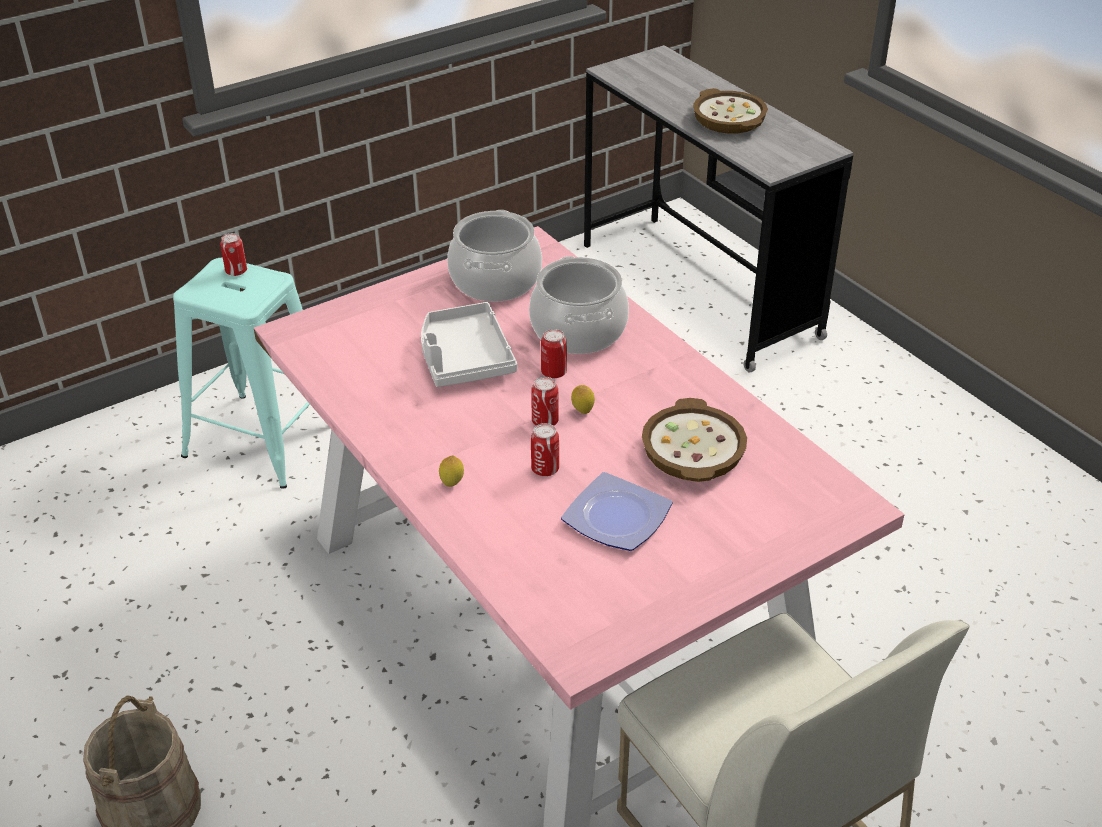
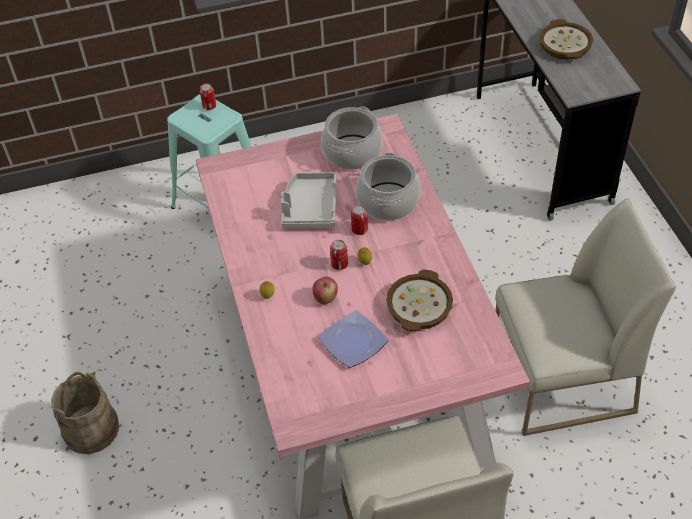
camera: 20 degrees right, 10 degrees up
can [531,423,559,476] -> apple [313,277,338,304]
none -> white chair [495,198,676,436]

